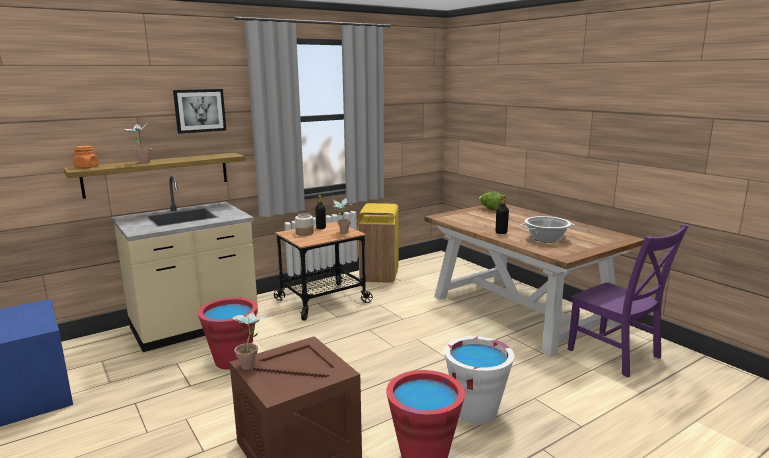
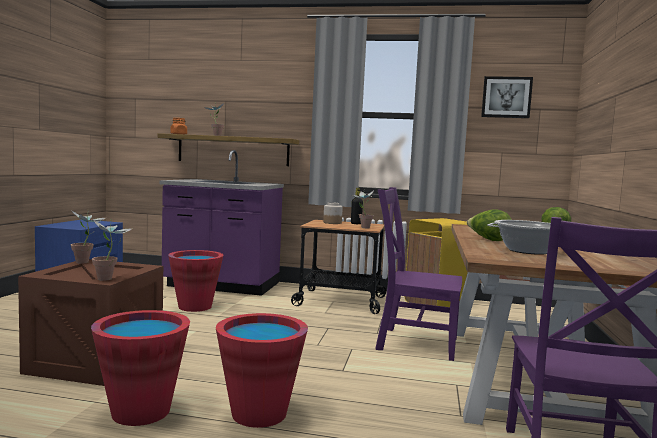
camera: 45 degrees right, 10 degrees down
beige counter [112,176,258,352] -> purple counter [159,150,284,296]
picture [173,89,226,134] -> picture moved to [481,76,533,118]
white bucket [444,336,514,425] -> red bucket [216,313,308,428]
black bottle [496,195,509,234] -> lettuce [467,209,511,241]
none -> potted plant [92,219,133,281]
none -> purple chair [375,187,462,361]

